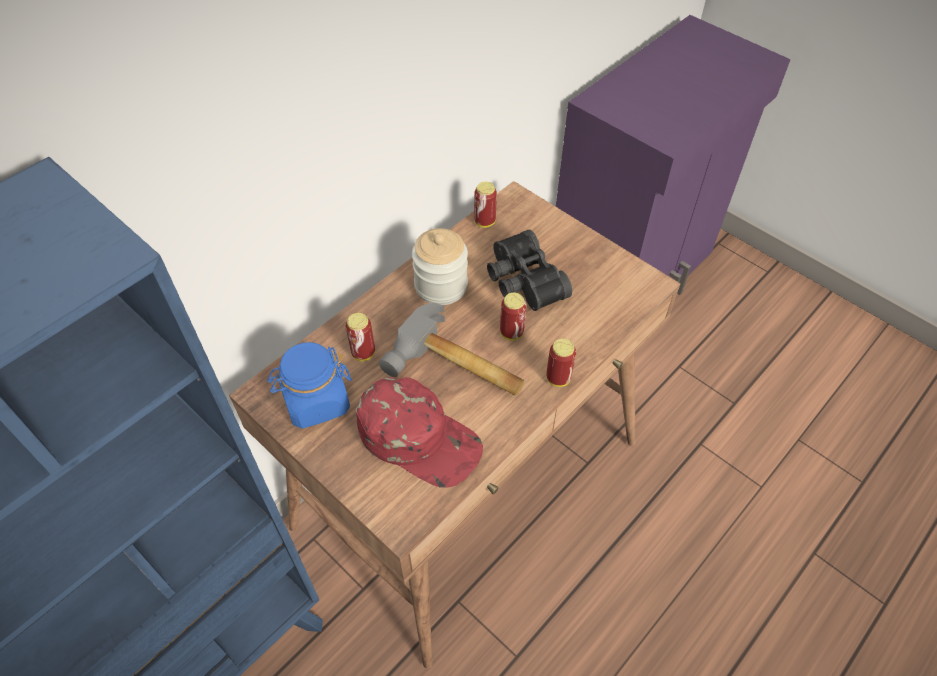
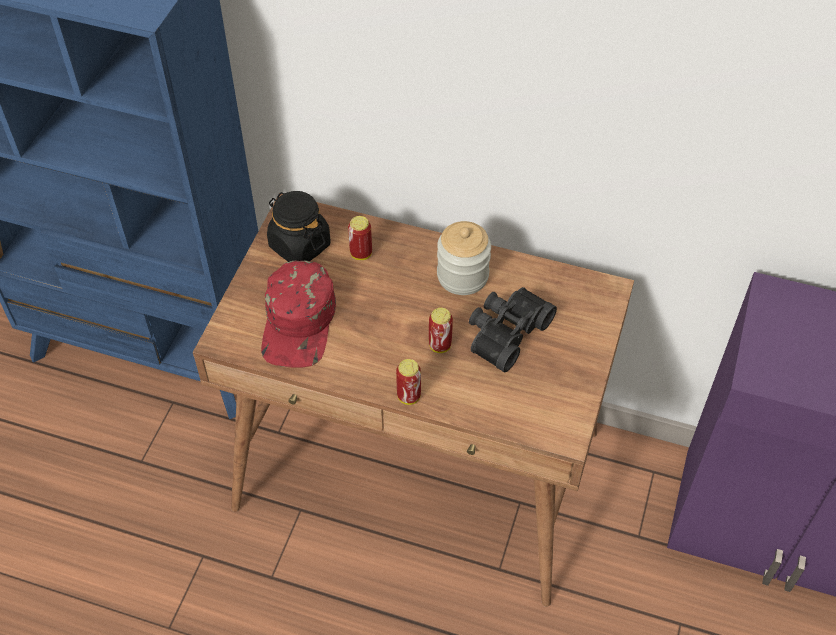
camera: 65 degrees right, 0 degrees up
blue jar [267,342,351,429] -> black jar [267,191,331,262]
hammer [379,303,525,396] -> none
can [474,182,497,228] -> none

